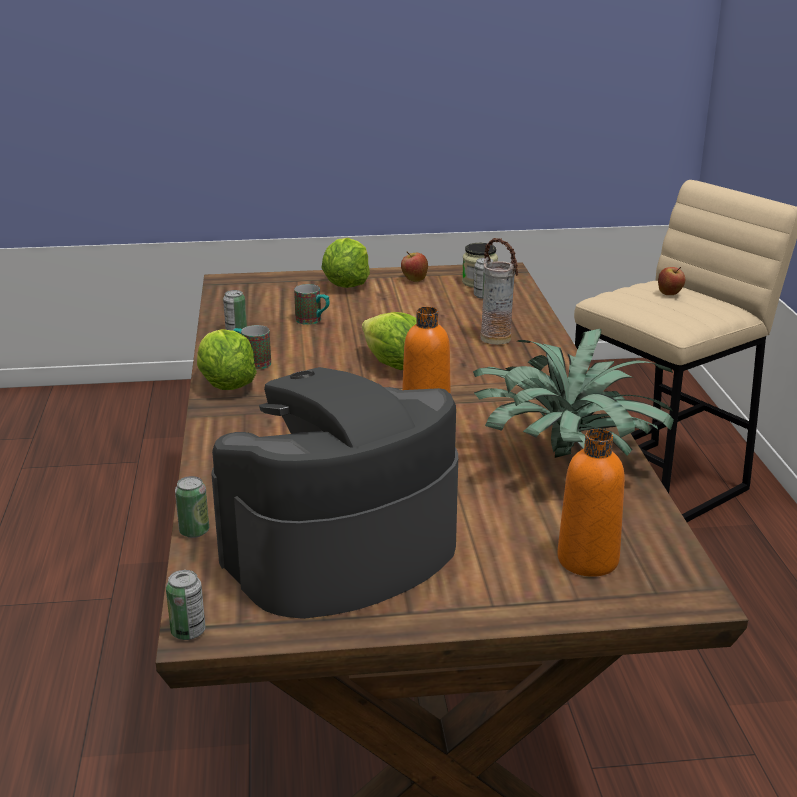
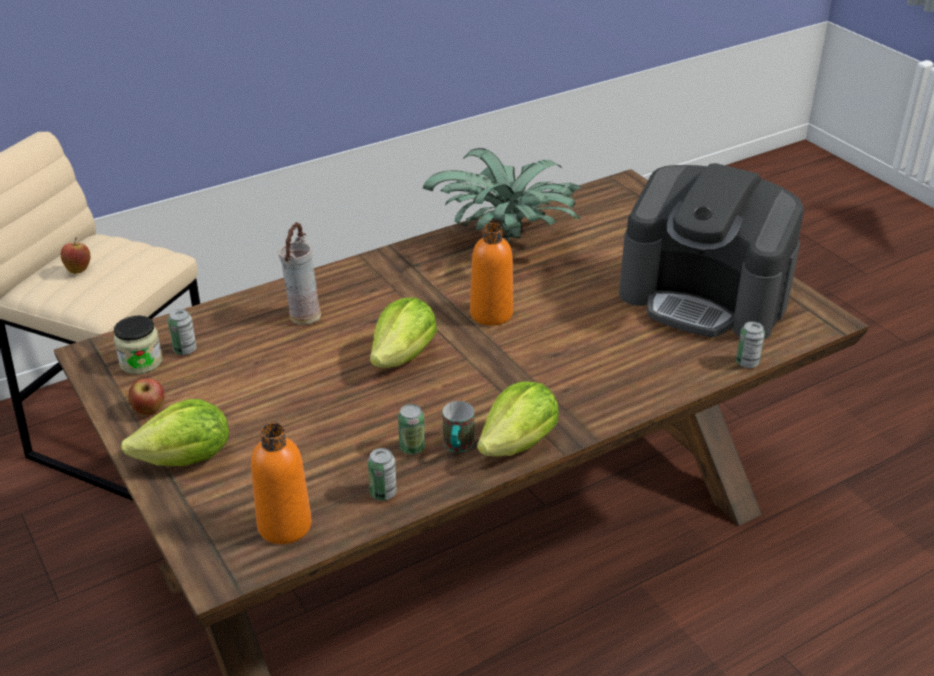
camera: 115 degrees left, 10 degrees up
can [166,570,205,640] -> can moved to [398,404,425,455]
mug [294,284,330,325] -> none
orange bottle [557,429,625,577] -> orange bottle moved to [251,423,312,544]

